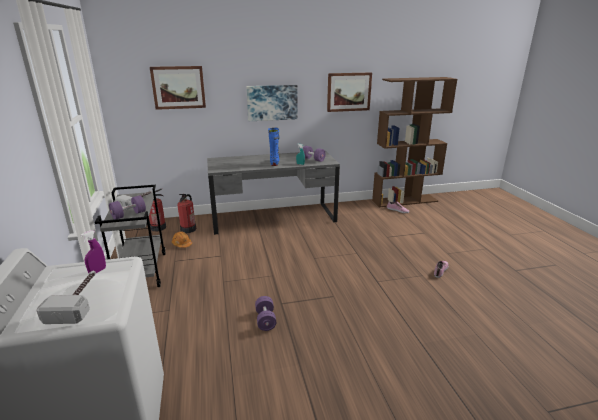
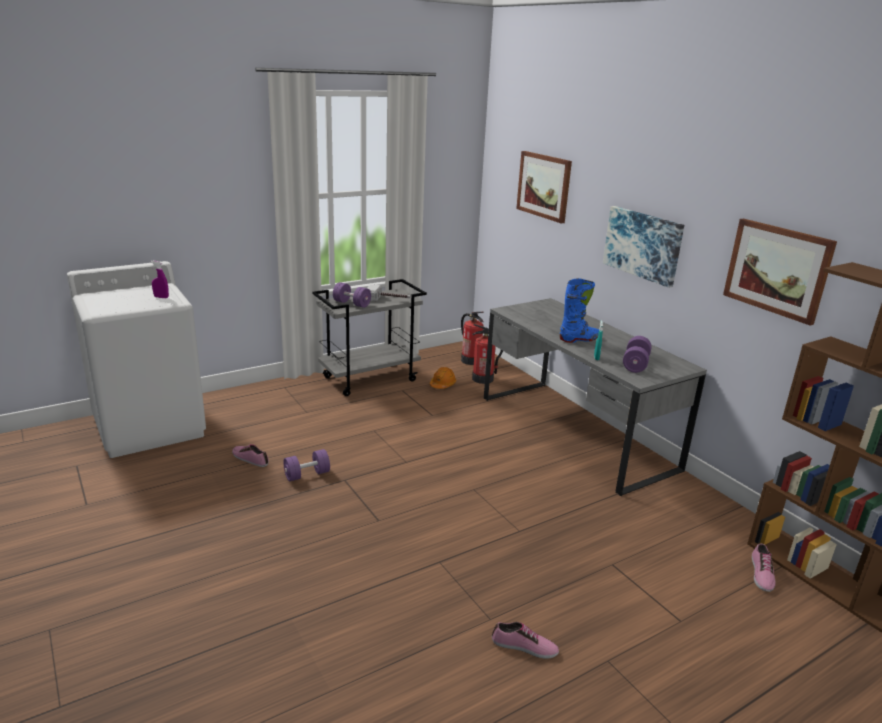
camera: 70 degrees right, 0 degrees up
hammer [37,271,96,324] -> none
none -> shoe [232,444,269,467]

